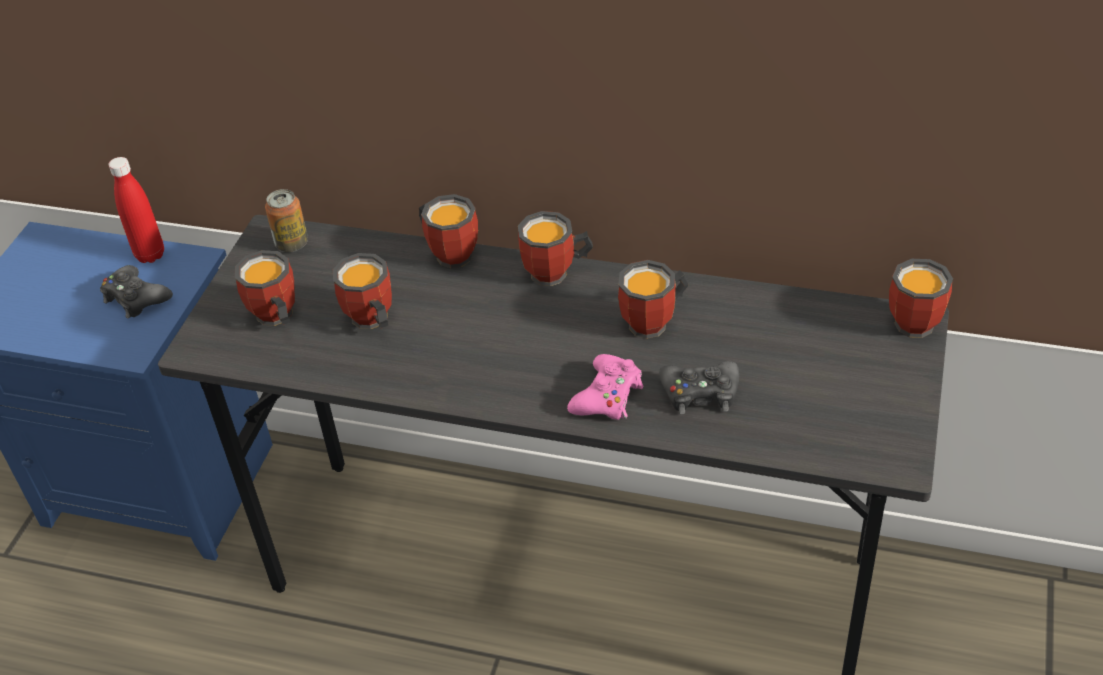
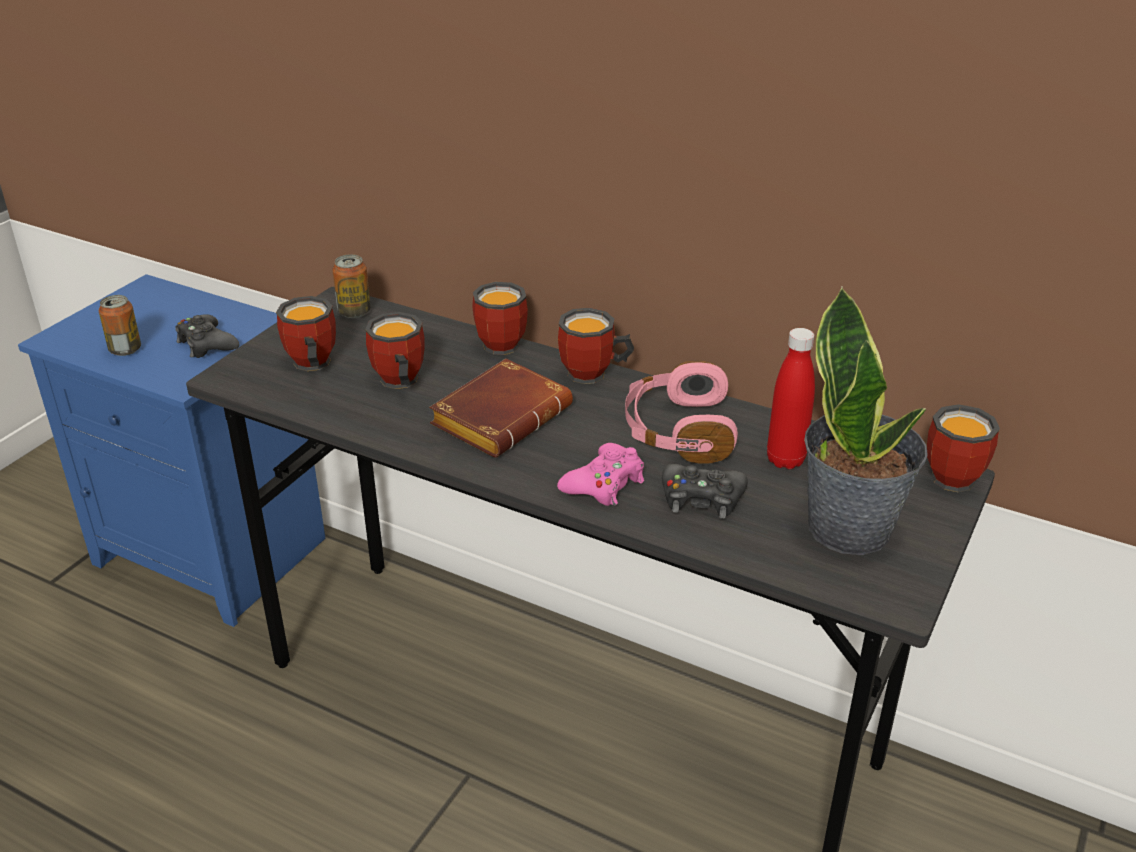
camera: 10 degrees right, 10 degrees down
red bottle [108,157,164,263] -> red bottle moved to [767,328,815,469]
mug [618,260,689,339] -> pink headphones [625,361,738,464]
none -> can [99,295,141,356]
none -> brown book [429,359,573,458]
none -> potted plant [804,286,928,555]

